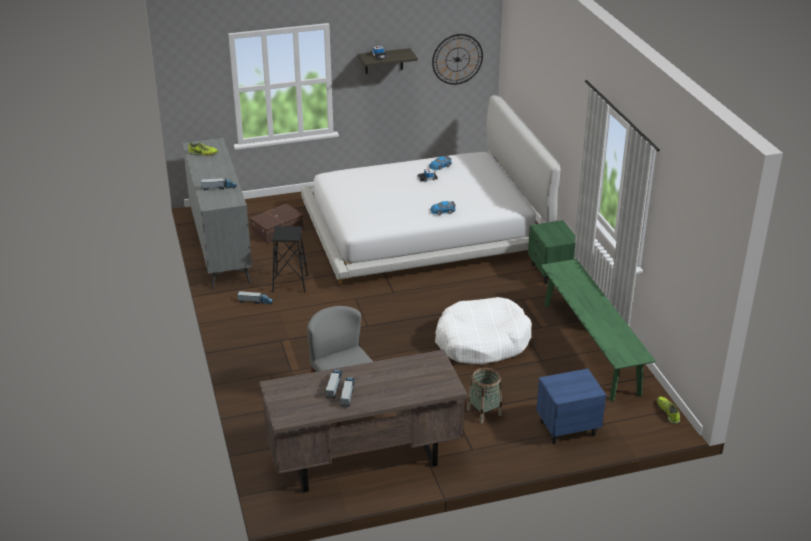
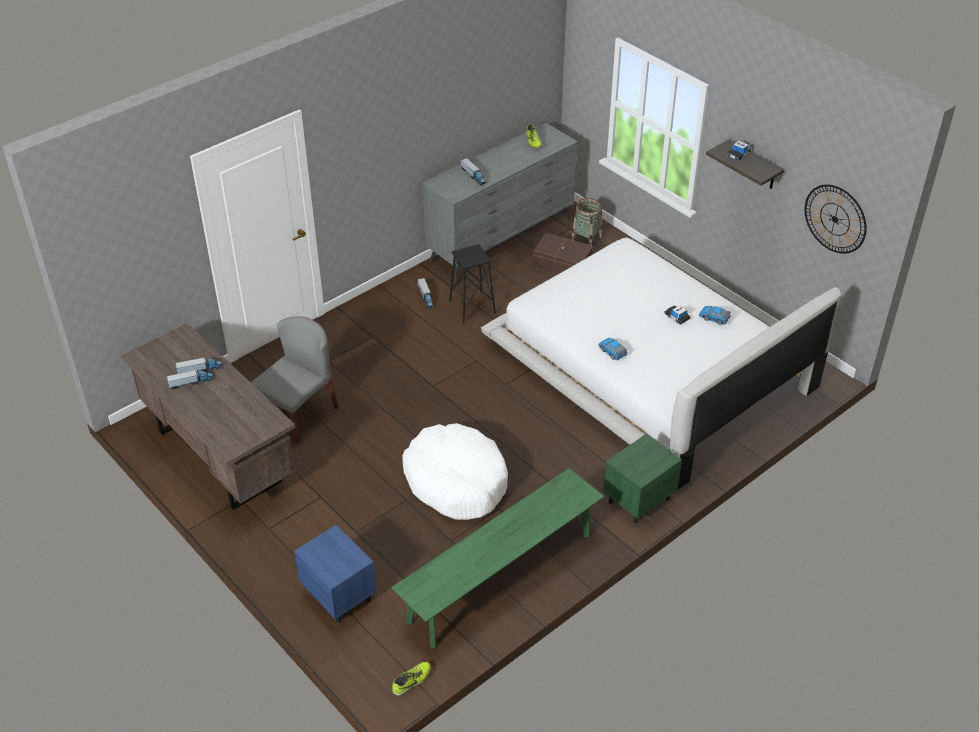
camera: 65 degrees right, 10 degrees up
basket [467,368,502,424] -> basket moved to [571,198,602,246]

